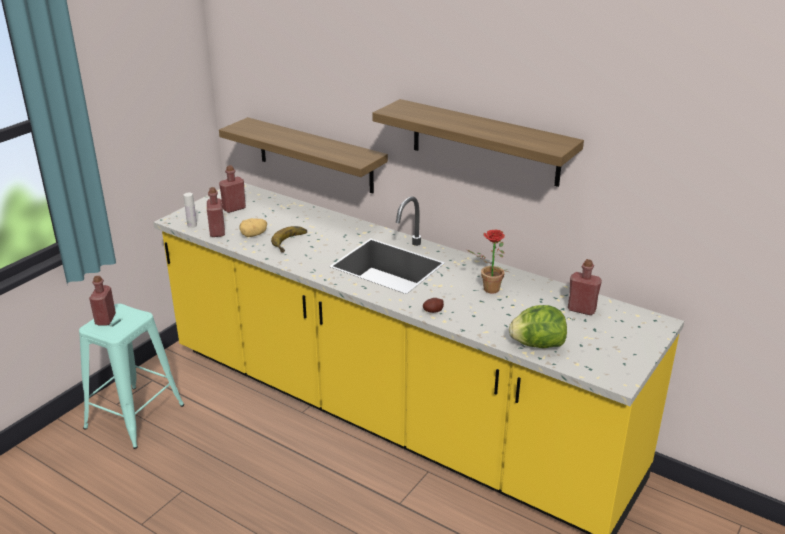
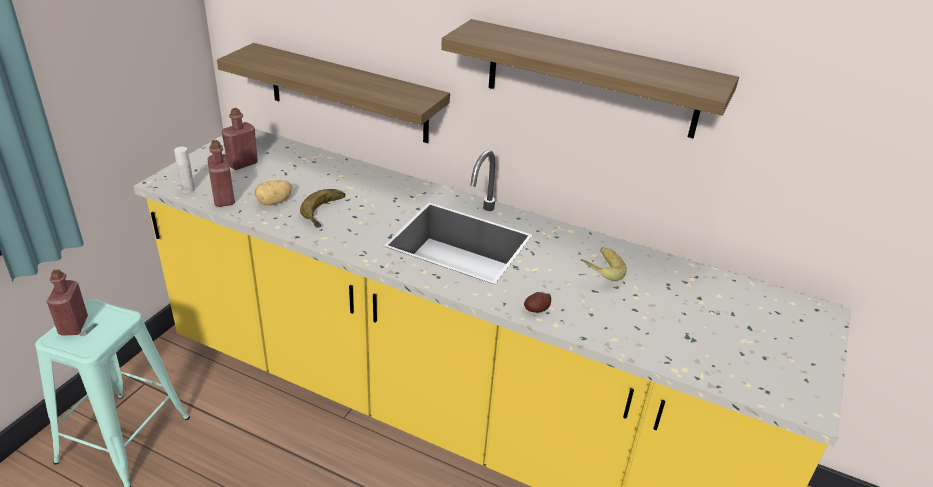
camera: 10 degrees left, 5 degrees up
potted plant [467,230,509,294] -> banana [580,247,627,280]
lettuce [509,305,567,348] -> none
red bottle [568,259,602,316] -> none

